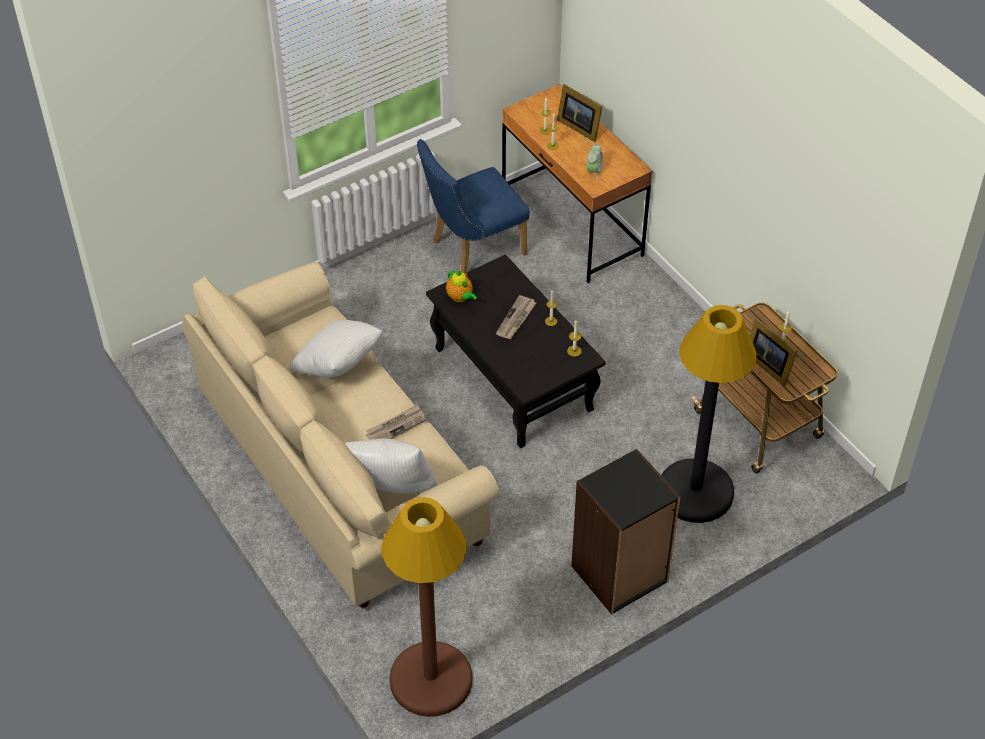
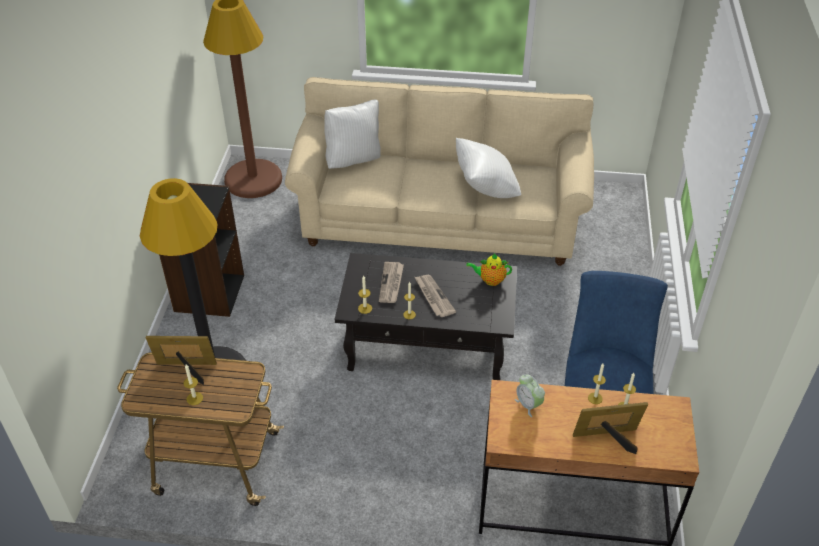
camera: 130 degrees right, 5 degrees down
newspaper [366,404,426,440] -> newspaper moved to [379,262,404,303]

